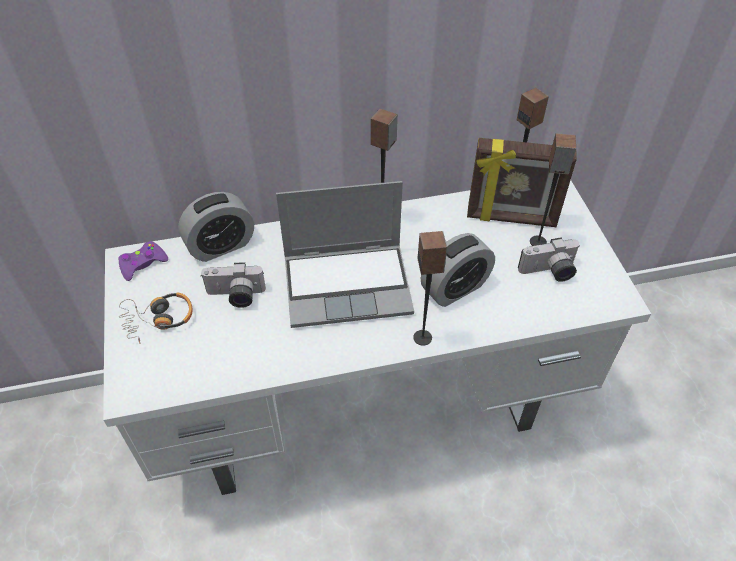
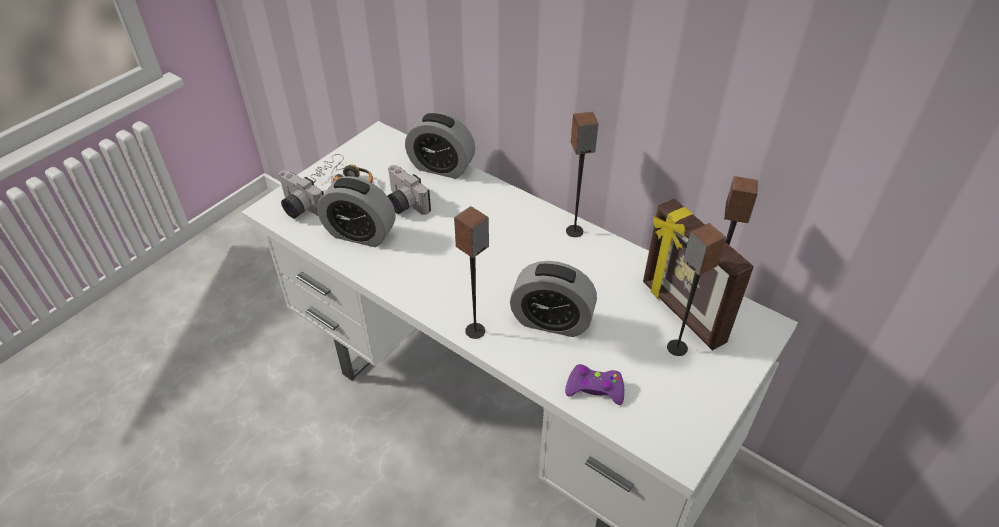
camera: 50 degrees right, 5 degrees down
purple game controller [118,241,168,281] -> purple game controller moved to [565,364,624,405]
laptop [276,181,414,328] -> none
camera [518,238,581,282] -> camera moved to [278,170,324,218]
none -> alarm clock [317,176,396,247]

